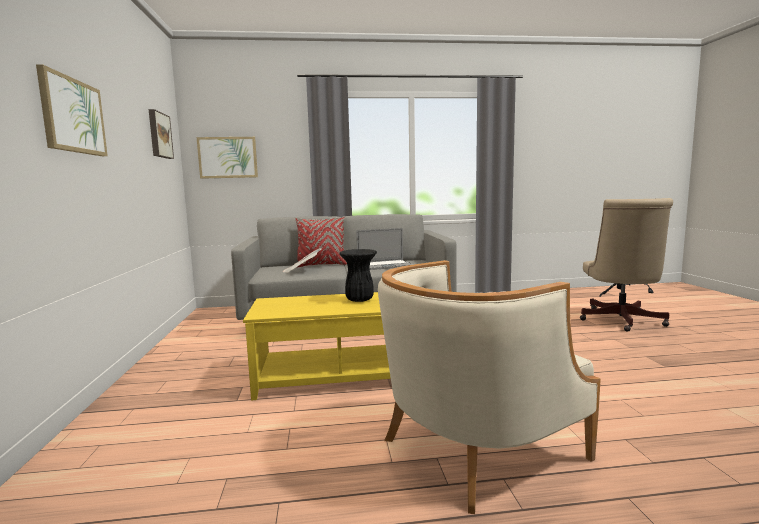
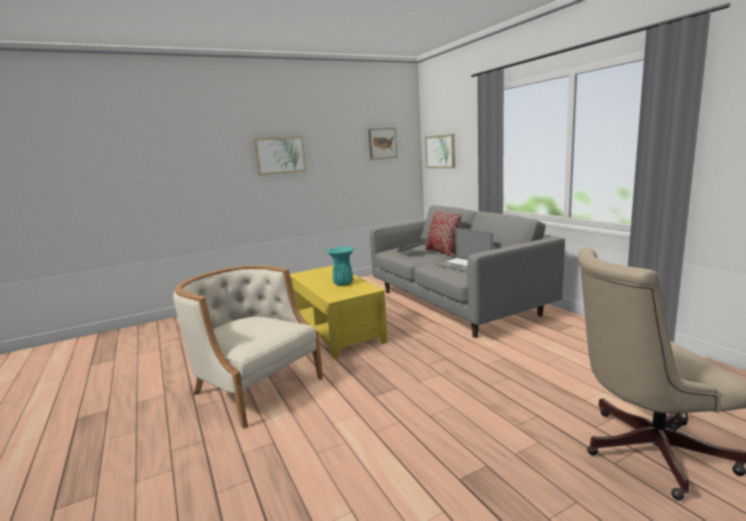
camera: 70 degrees right, 5 degrees up
black vase [339,249,377,302] -> turquoise vase [327,246,354,286]

